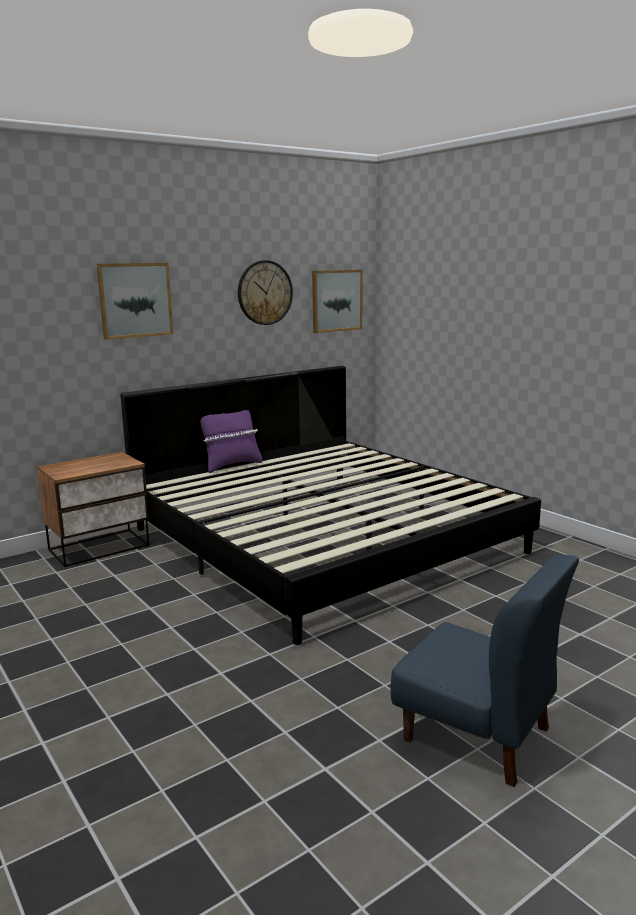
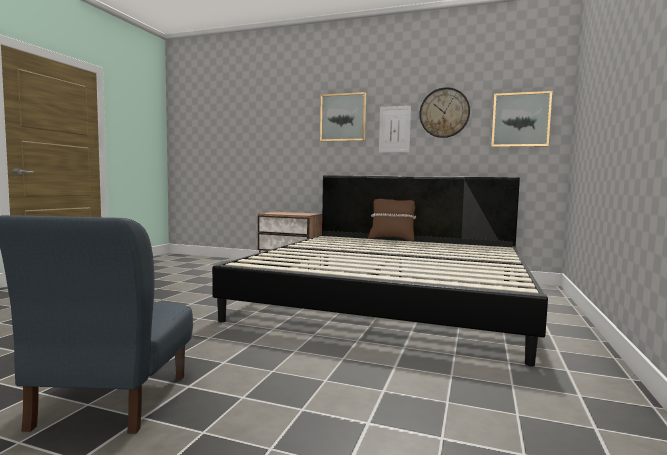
camera: 55 degrees right, 10 degrees down
purple pillow [201,410,262,473] -> brown pillow [368,199,416,242]
none -> picture [379,106,411,153]

